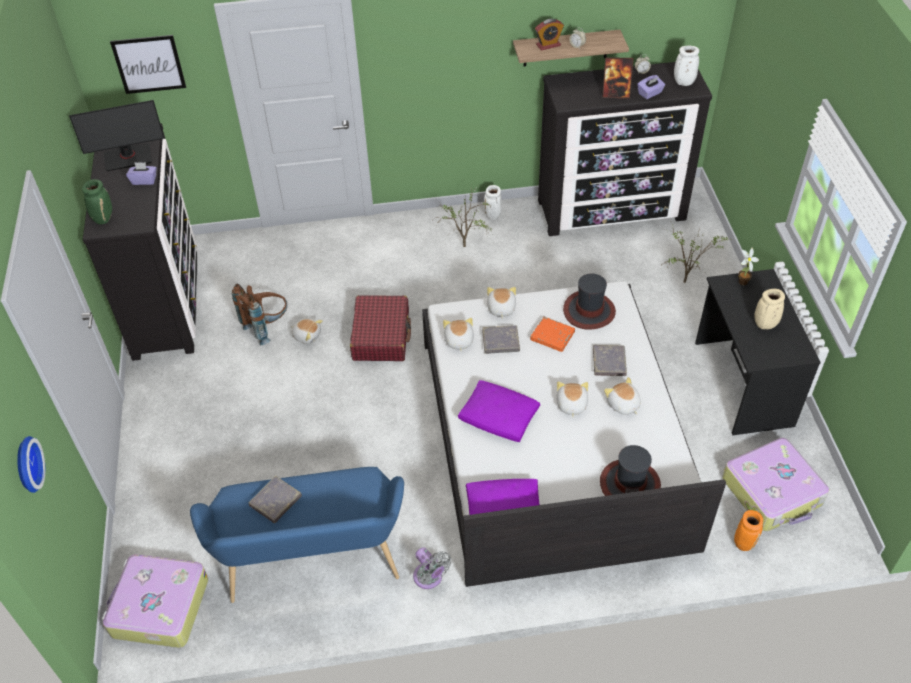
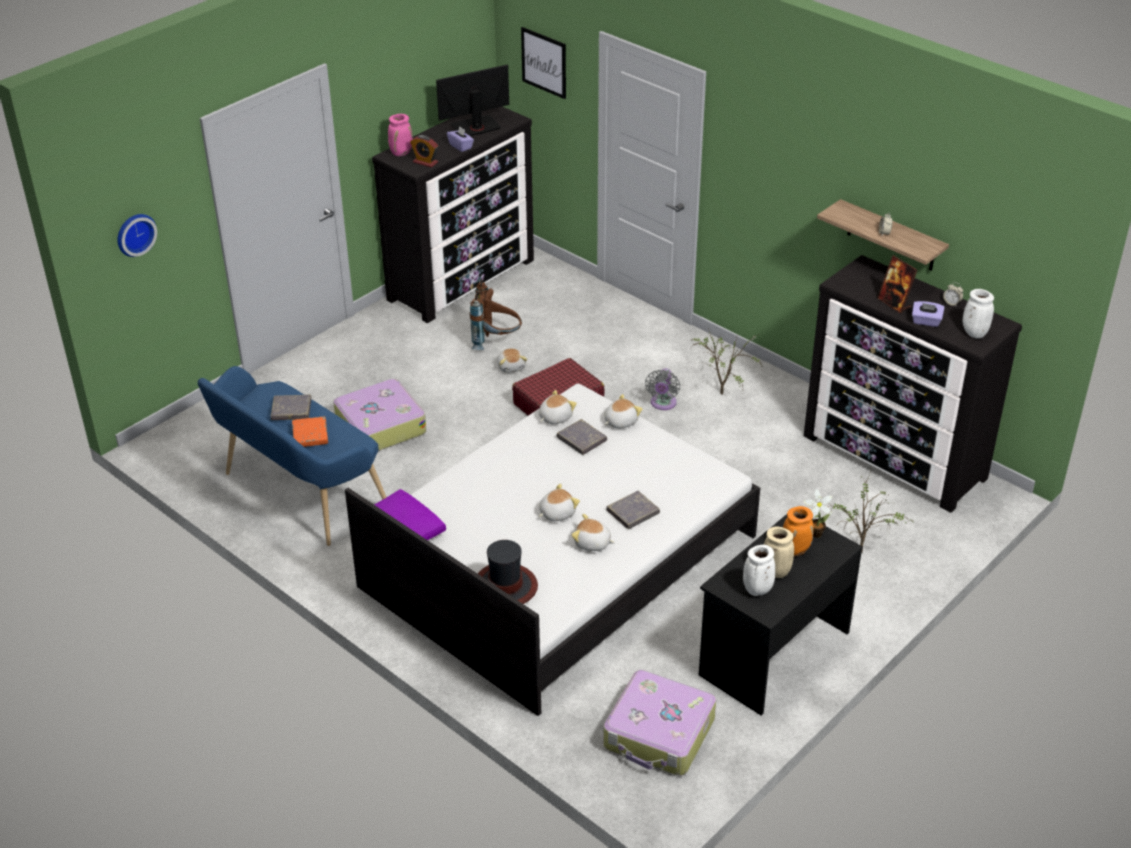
camera: 50 degrees right, 10 degrees down
monitor [69,100,165,171] -> monitor turned 120 degrees clockwise [436,64,509,136]
green vase [82,179,112,224] -> pink vase [388,114,413,156]
suitcase [102,554,208,648] -> suitcase moved to [333,379,426,451]
grey fan [413,547,452,589] -> grey fan moved to [645,368,680,410]
purple pillow [458,380,540,442] -> none
white vase [484,185,502,220] -> white vase moved to [743,545,775,596]
orange book [530,317,575,352] -> orange book moved to [292,416,328,447]
alarm clock [535,19,564,51] -> alarm clock moved to [410,135,438,168]
hat [563,274,616,330] -> none
plush toy [604,377,641,415] -> plush toy turned 90 degrees counterclockwise [571,514,615,551]
orange vase [734,510,763,551] -> orange vase moved to [783,506,814,556]

